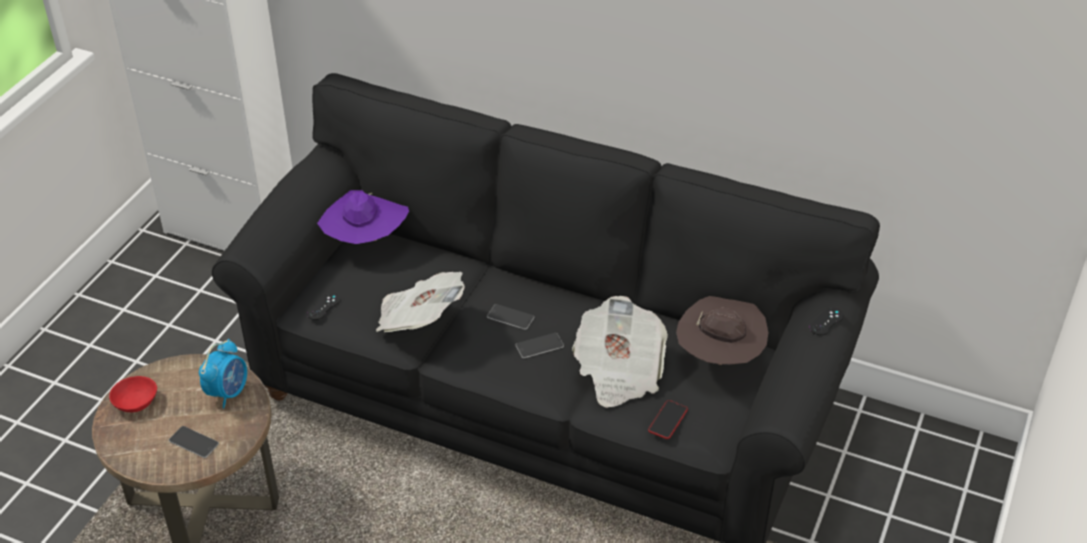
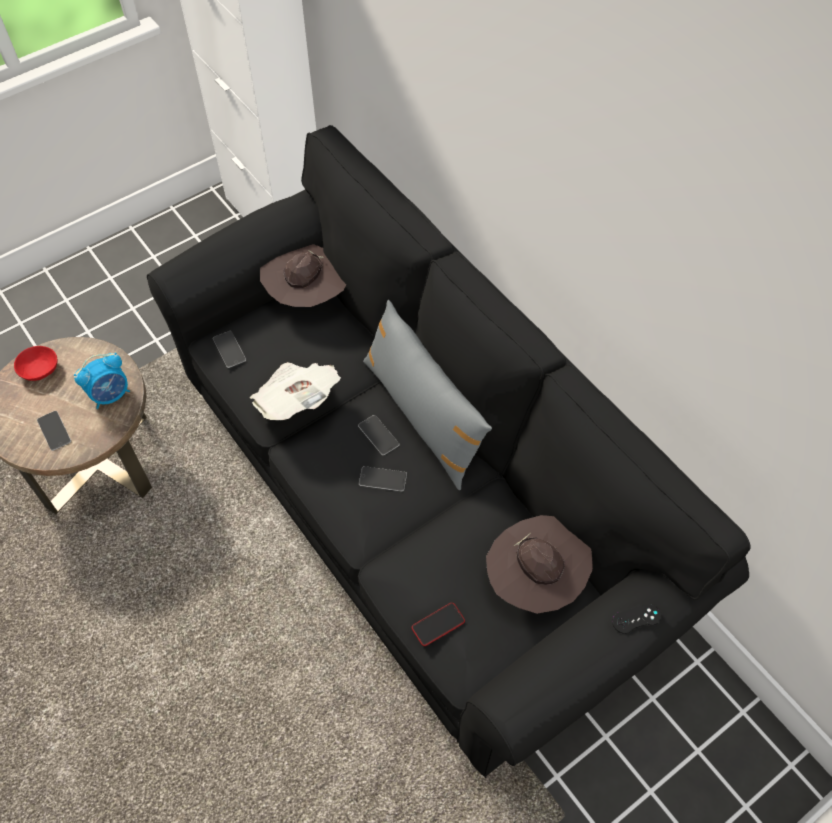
camera: 30 degrees right, 15 degrees up
black game controller [307,293,340,320] -> phone [213,331,246,368]
purple hat [317,190,409,244] -> brown hat [260,244,346,307]
newspaper [572,296,668,408] -> none
none -> grey pillow [363,300,492,490]

